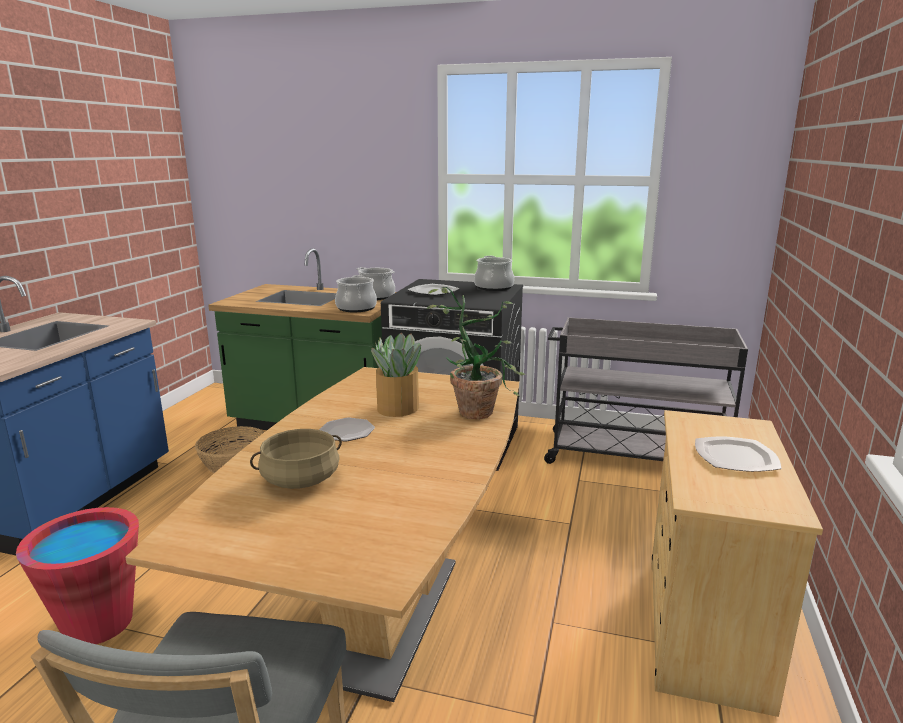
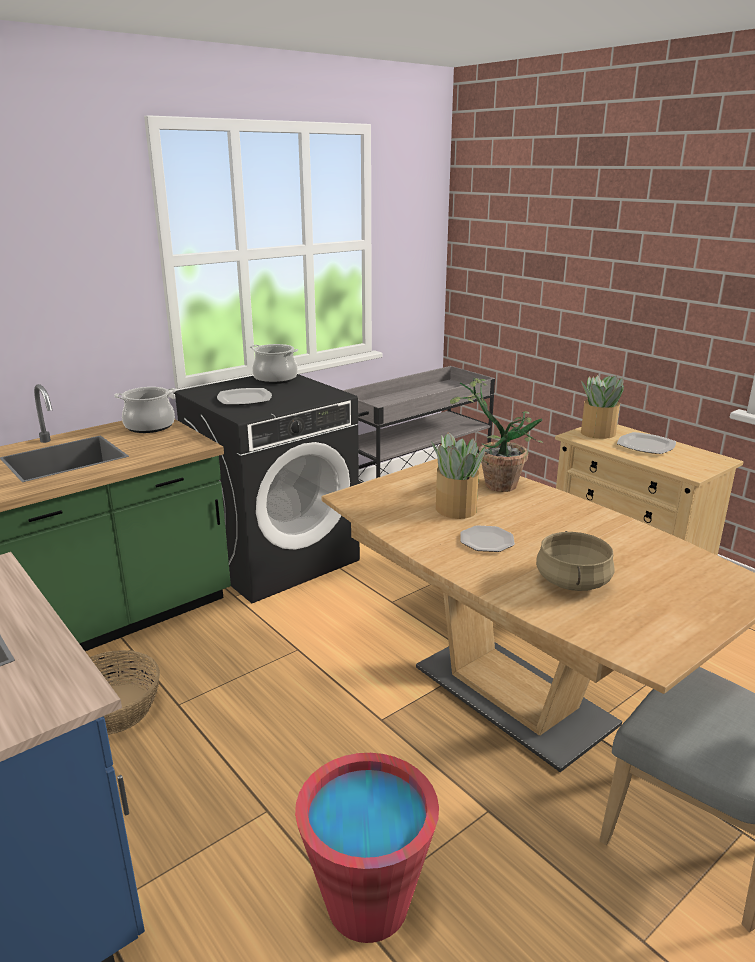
camera: 55 degrees left, 5 degrees up
cooking pot [335,275,377,312] -> none
none -> potted plant [581,375,624,439]

